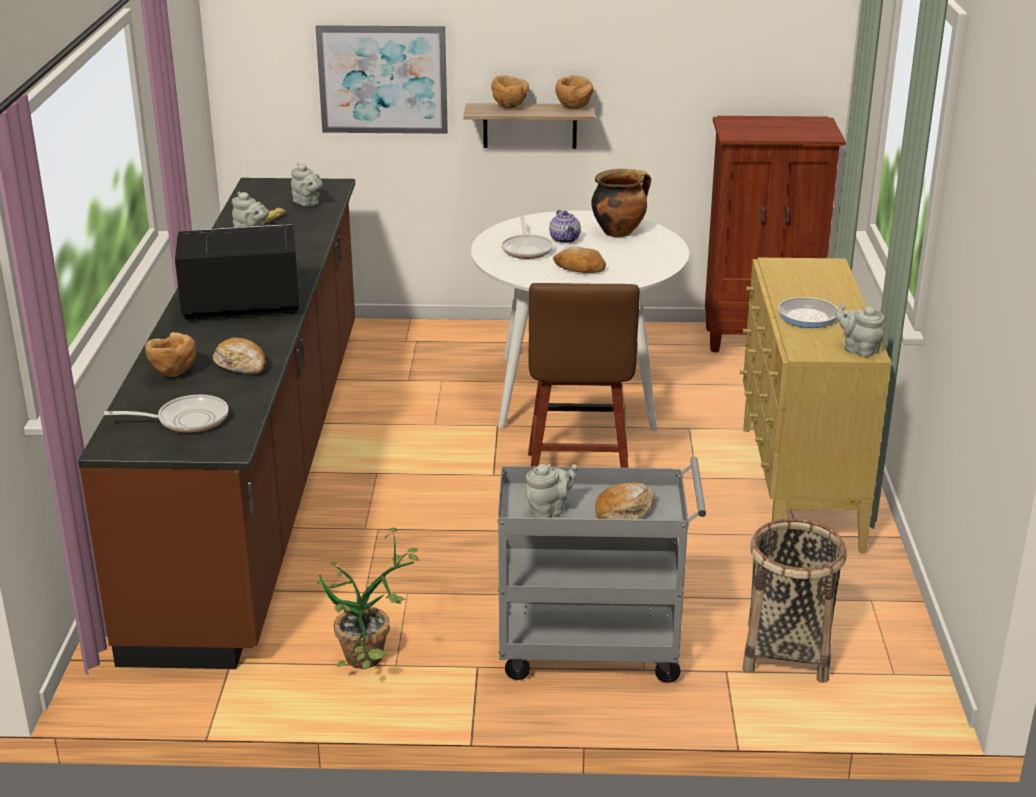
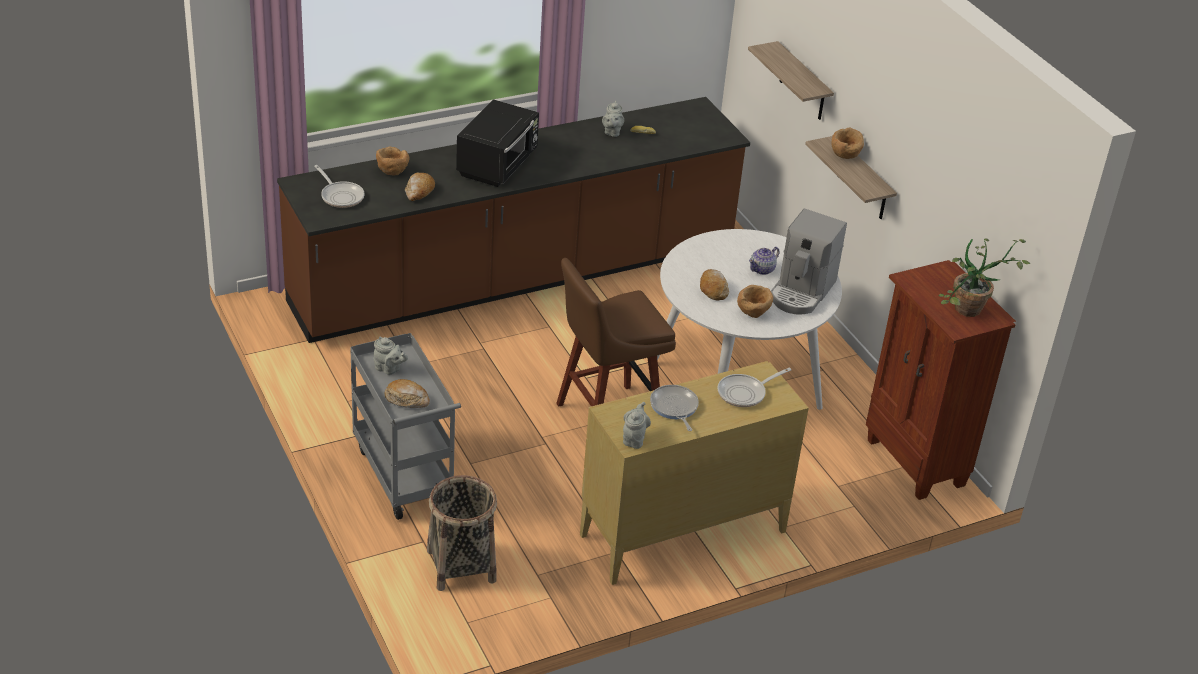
camera: 60 degrees right, 10 degrees up
black microwave [175,225,300,321] -> black microwave turned 60 degrees clockwise [456,99,539,187]
grey teapot [291,163,323,206] -> none
picture [316,25,448,134] -> shelf [748,41,834,120]
potted plant [317,528,419,669] -> potted plant moved to [938,239,1030,317]
frying pan [502,216,553,259] -> frying pan moved to [718,368,791,407]
brown bowl [556,75,594,109] -> brown bowl moved to [737,285,773,318]
cooking pot [591,169,651,237] -> coffee machine [771,208,847,315]

